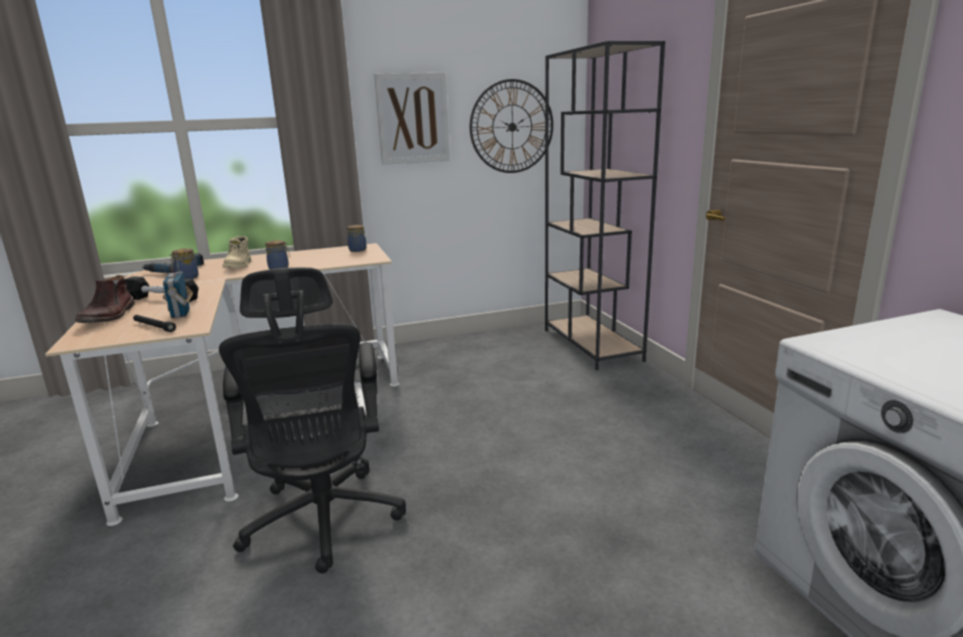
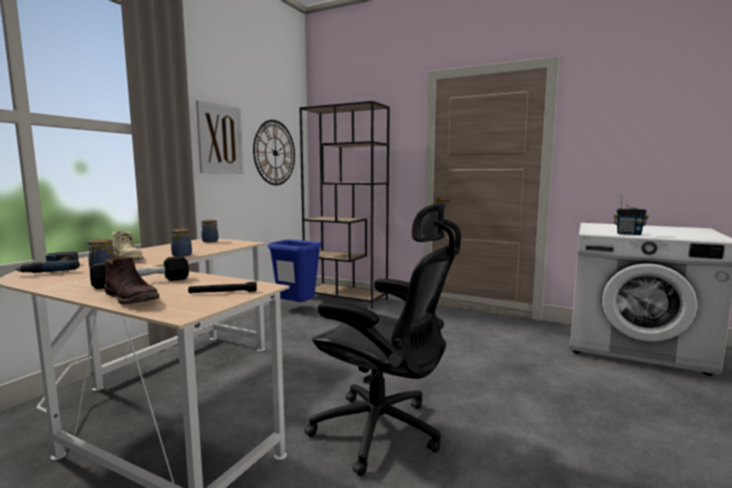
camera: 45 degrees left, 10 degrees down
radio [163,252,193,318] -> radio moved to [614,195,648,235]
none -> blue trash can [268,240,322,302]

